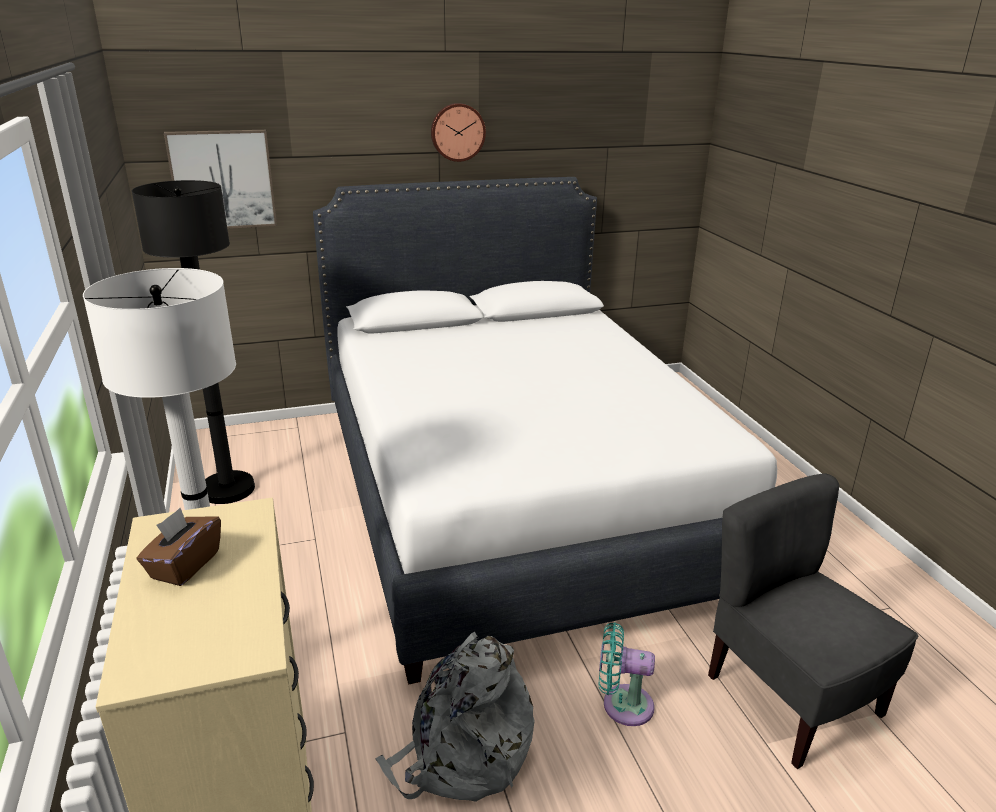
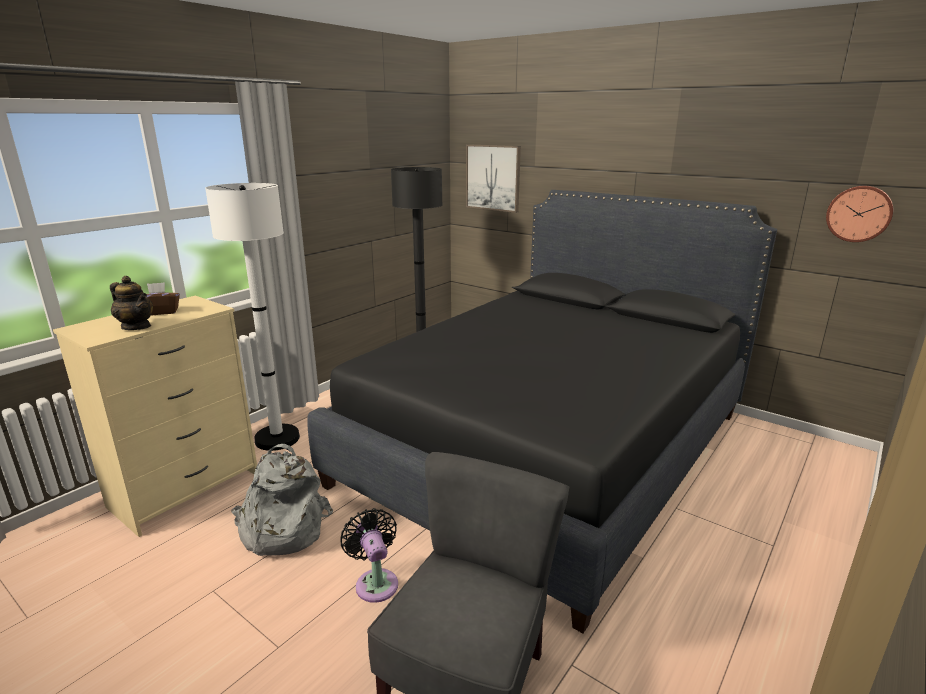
camera: 55 degrees right, 5 degrees down
white bed [313,177,777,685] -> black bed [307,190,777,633]
wall clock [431,103,486,162] -> wall clock moved to [826,186,893,242]
turquoise fan [598,623,655,726] -> black fan [341,508,398,603]
none -> teapot [110,276,153,330]

